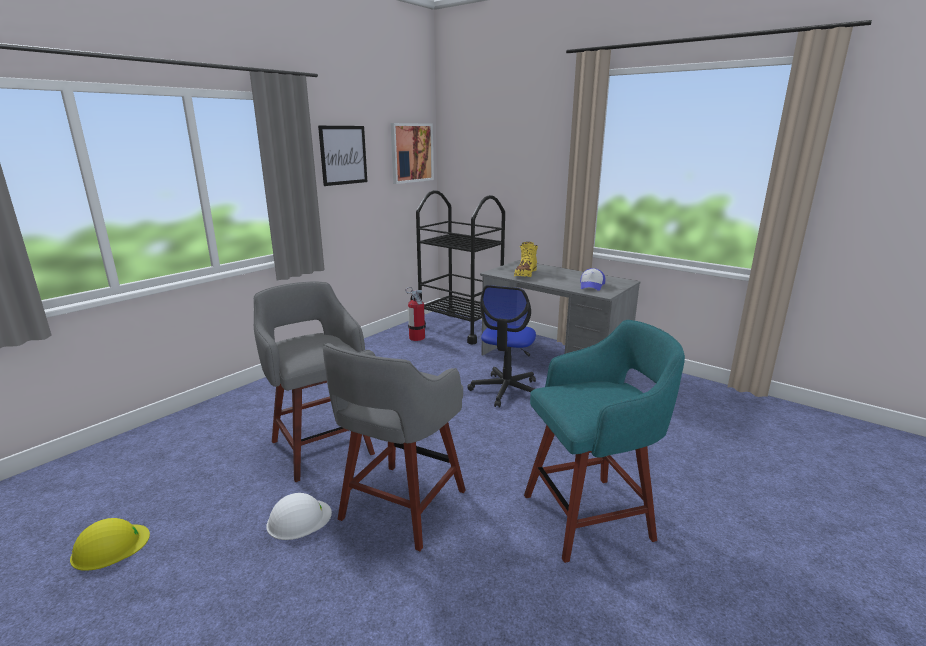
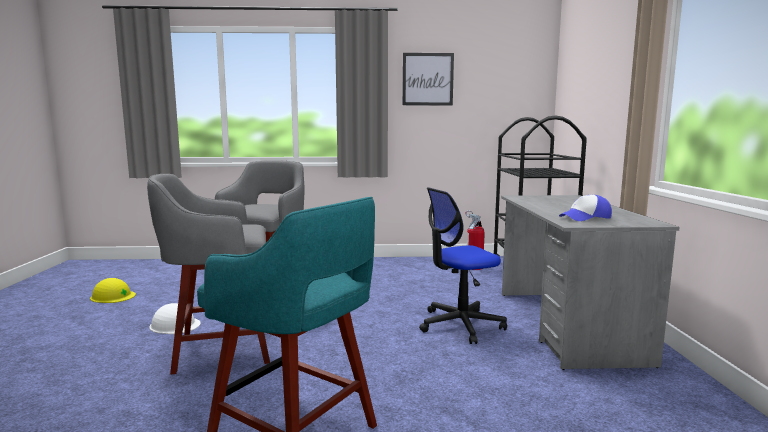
camera: 50 degrees right, 10 degrees down
picture [391,123,434,184] -> none
yellow boot [514,242,538,277] -> none

